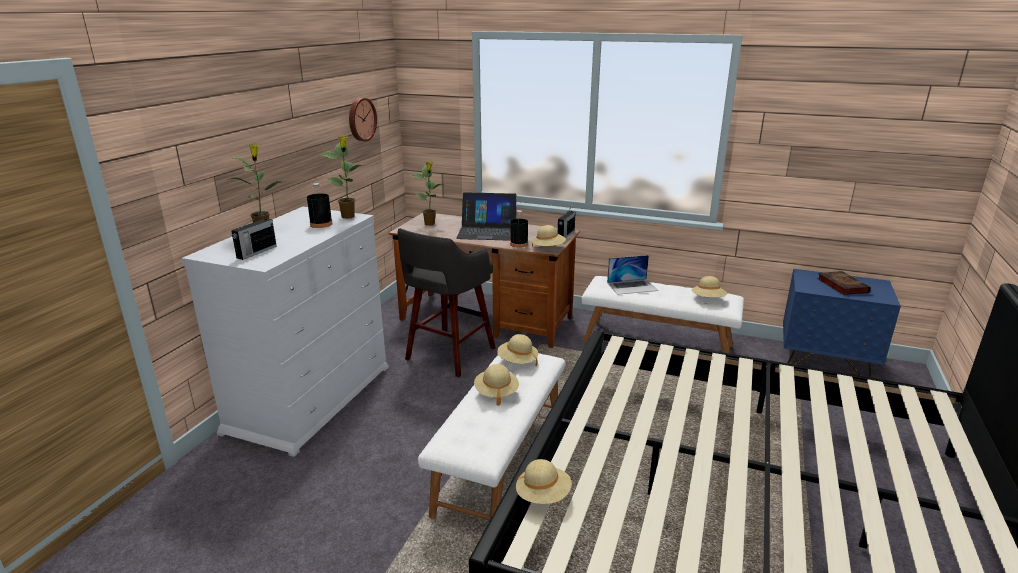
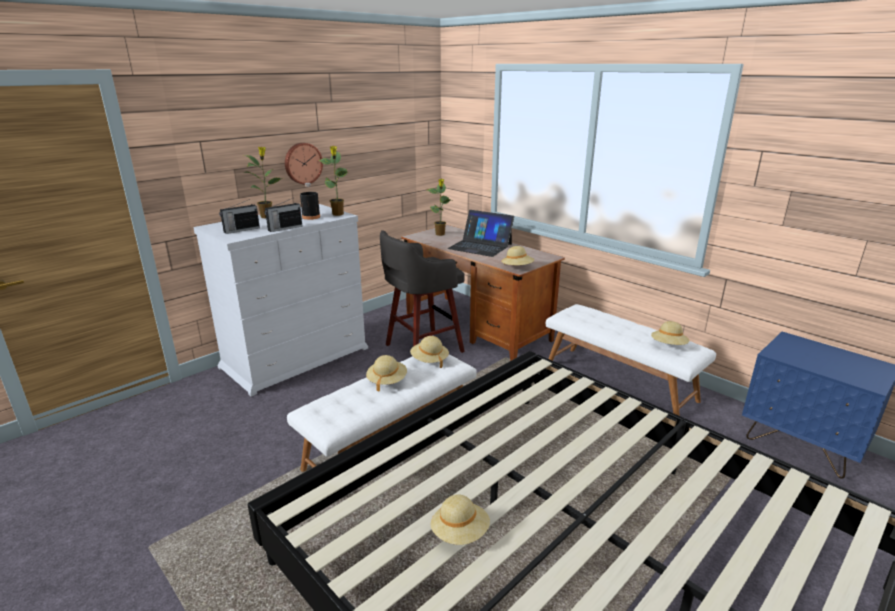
camera: 25 degrees right, 0 degrees up
wall clock [349,98,377,141] -> wall clock moved to [285,143,323,184]
black bottle [510,210,528,248] -> none
beige hat [516,459,572,504] -> beige hat moved to [431,494,490,545]
radio [558,209,575,238] -> radio moved to [264,198,302,232]
laptop [607,255,658,295] -> none
book [817,271,871,295] -> none

